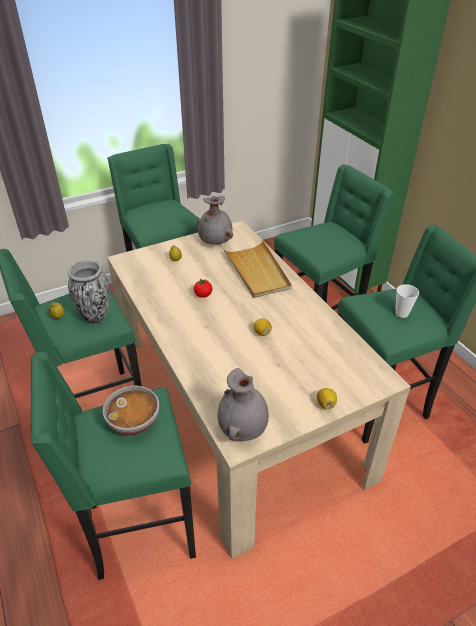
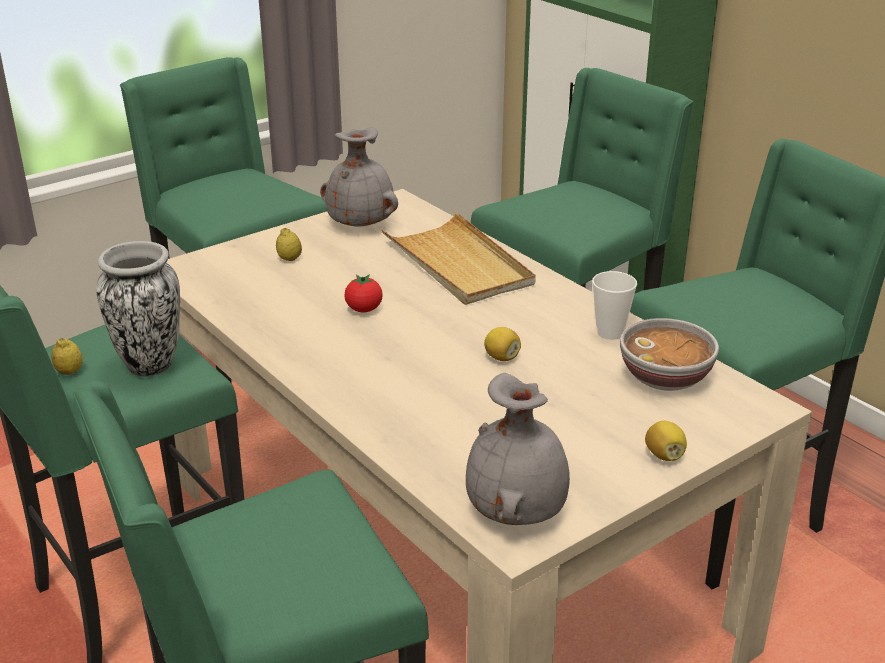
camera: 10 degrees left, 10 degrees down
bowl [103,386,159,435] -> bowl moved to [620,318,719,391]
cup [395,284,419,318] -> cup moved to [592,271,637,340]

